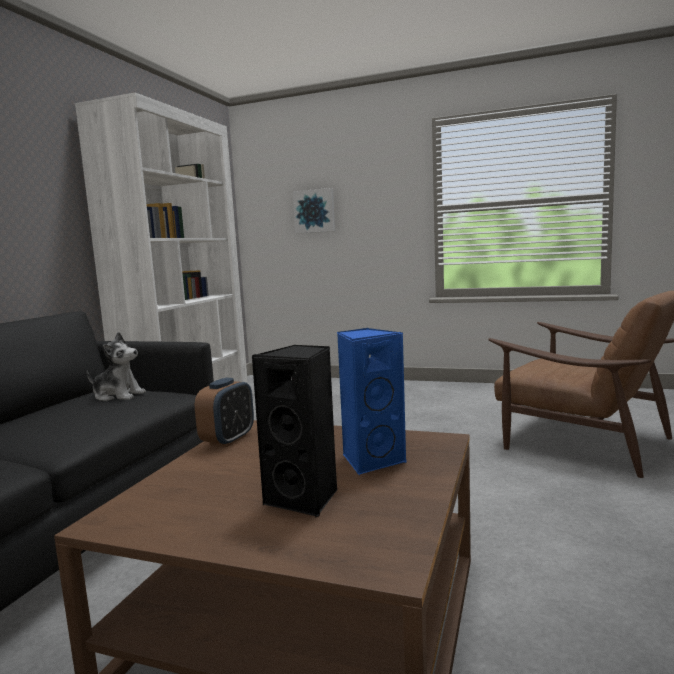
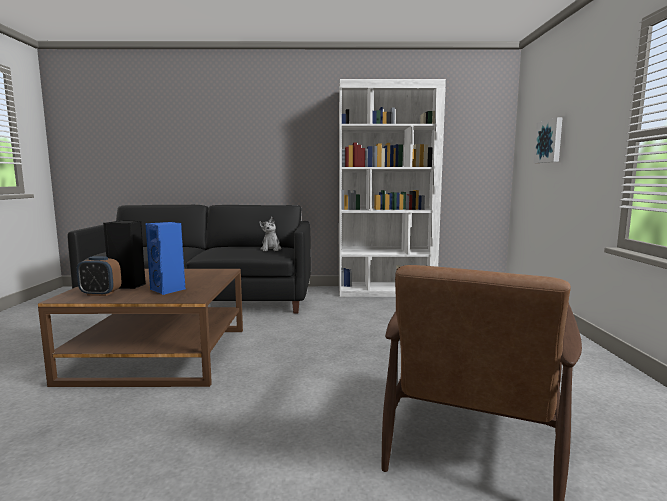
camera: 70 degrees right, 0 degrees up
alarm clock [195,378,254,447] -> alarm clock moved to [76,256,121,296]

